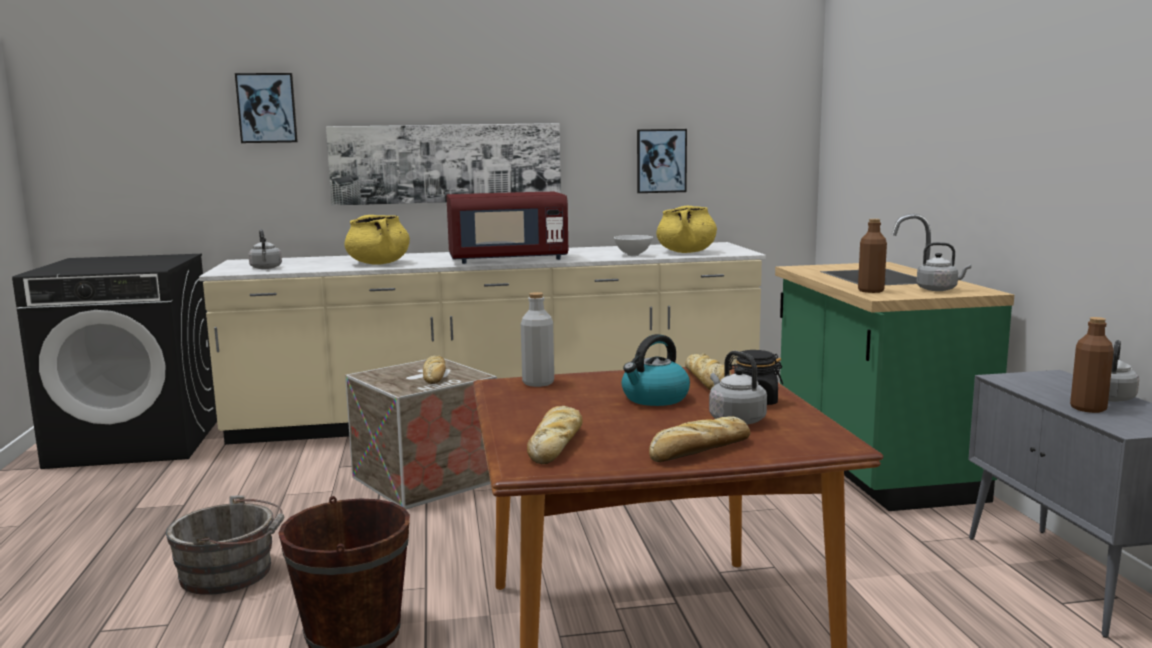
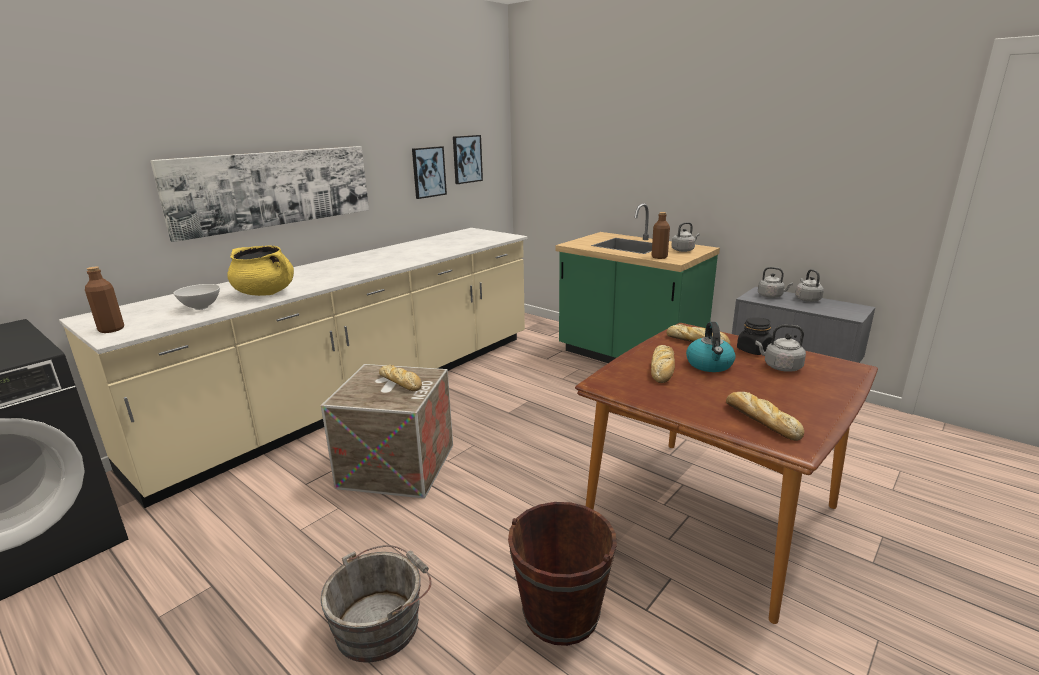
camera: 40 degrees left, 10 degrees up
picture [235,73,298,143] -> picture moved to [453,135,483,184]
grey kettle [248,229,282,269] -> grey kettle moved to [758,267,793,298]
red microwave [446,192,568,264] -> none
grey bottle [521,292,554,387] -> none
white bowl [614,235,653,256] -> white bowl moved to [174,284,220,310]
bread [649,416,751,462] -> bread moved to [651,345,675,383]
yellow cooking pot [656,206,717,253] -> none
brown bottle [1070,317,1114,413] -> brown bottle moved to [85,266,124,333]

